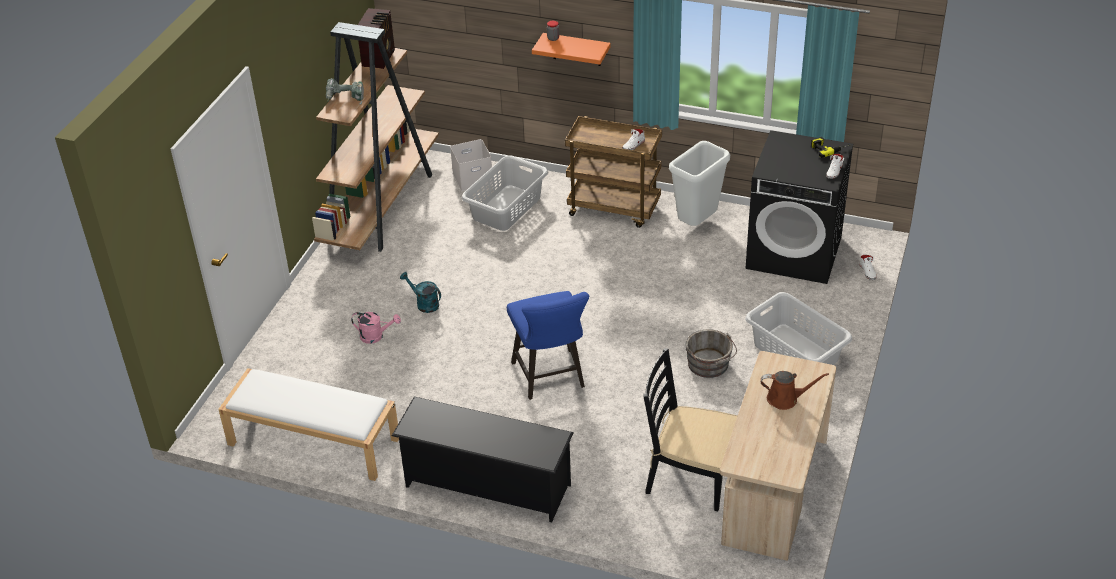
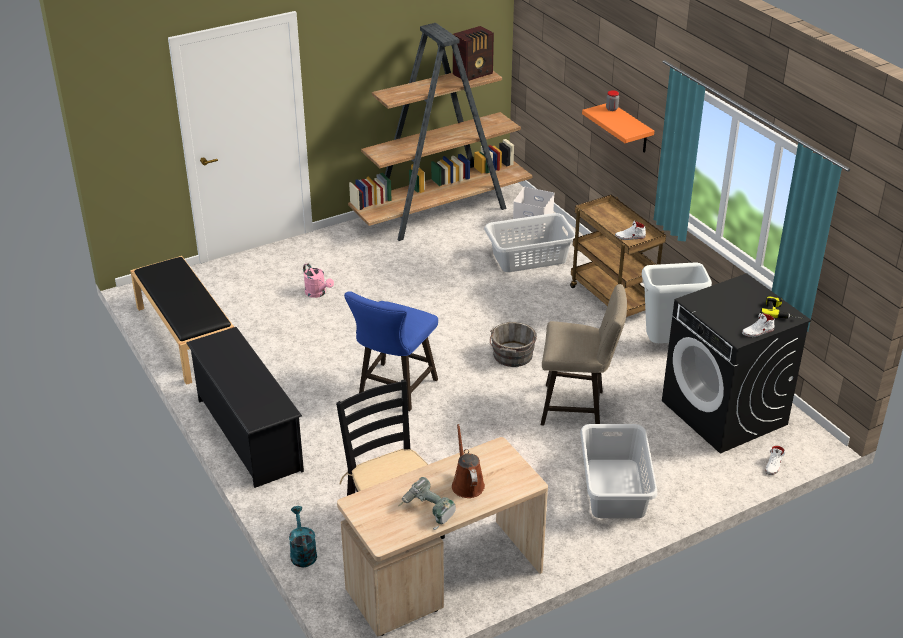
camera: 40 degrees right, 5 degrees down
white bench [218,368,399,481] -> black bench [130,256,234,385]
power drill [326,78,364,104] -> power drill moved to [399,477,456,530]
turquoise watering can [400,272,441,313] -> turquoise watering can moved to [289,506,317,567]
grey bucket [685,329,737,378] -> grey bucket moved to [490,322,537,367]
brown watering can [761,371,829,410] -> brown watering can turned 150 degrees counterclockwise [452,424,485,498]
none -> beige stool [541,284,627,425]

